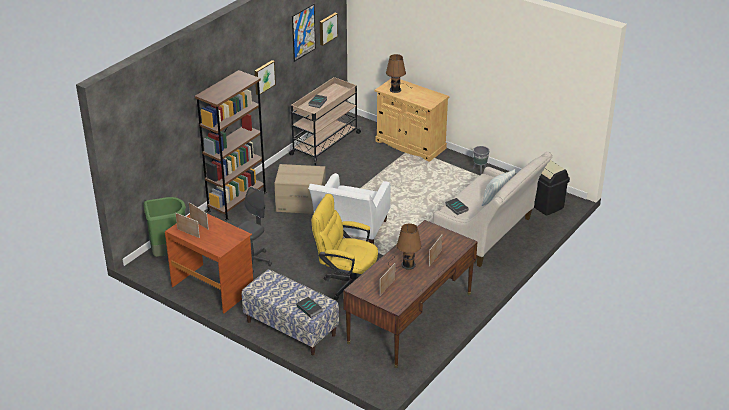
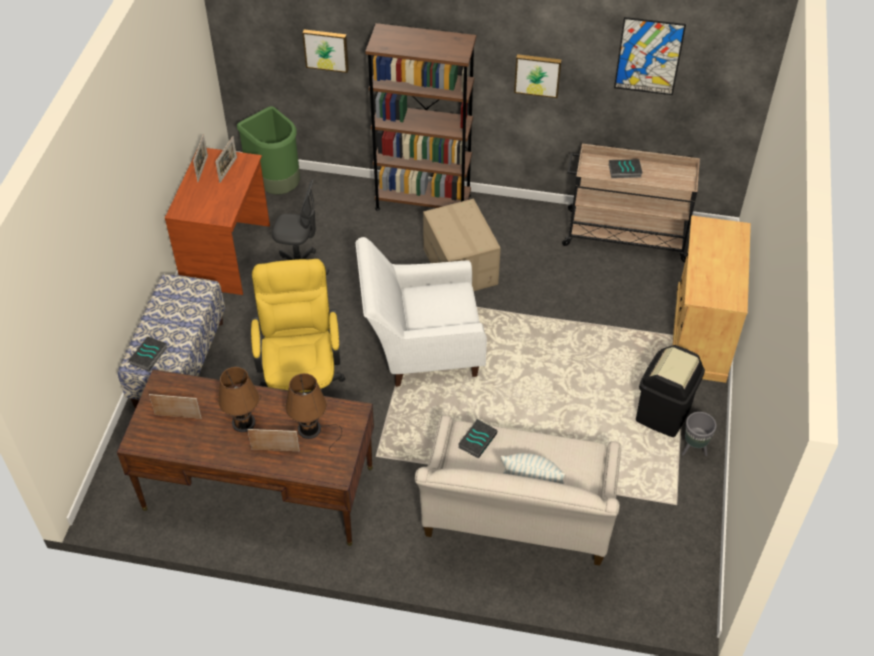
camera: 65 degrees right, 15 degrees up
picture [320,13,338,46] -> picture moved to [302,29,349,73]
brown table lamp [386,54,413,93] -> brown table lamp moved to [285,373,342,453]
black trash can [534,160,570,215] -> black trash can moved to [636,345,705,437]

